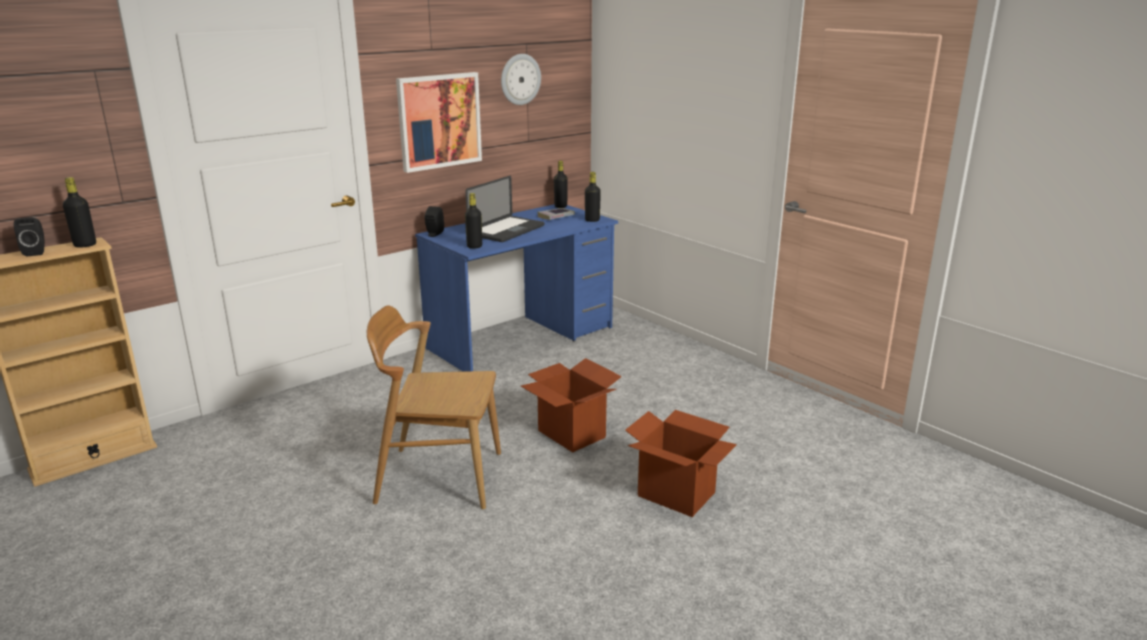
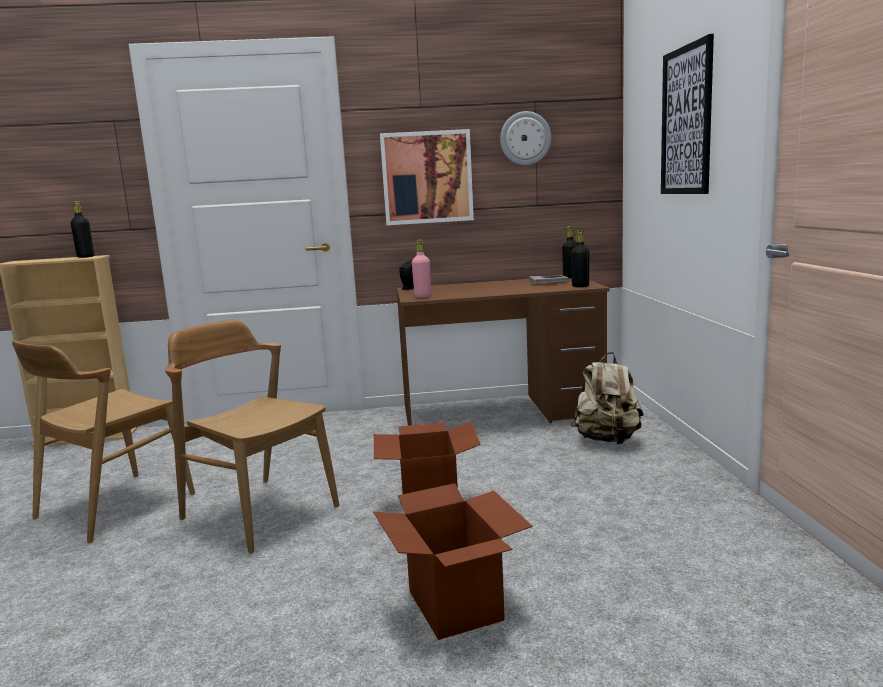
camera: 35 degrees right, 10 degrees down
black speaker [14,217,45,256] -> none
blue desk [415,204,618,372] -> brown desk [397,278,609,426]
laptop [465,176,544,242] -> none
black bottle [465,193,482,249] -> pink bottle [412,240,431,298]
none -> brown chair [12,340,195,543]
none -> beige backpack [570,352,644,444]
none -> picture [661,34,714,194]

